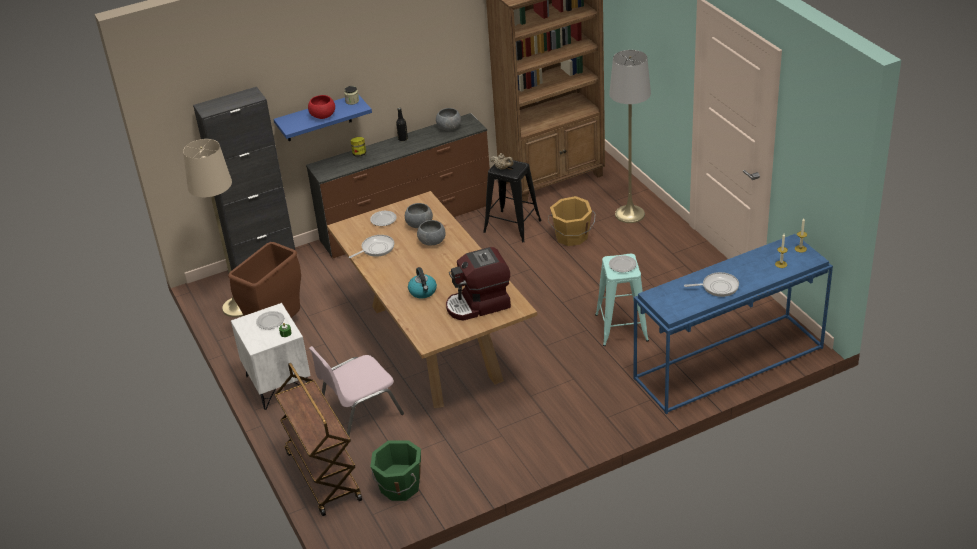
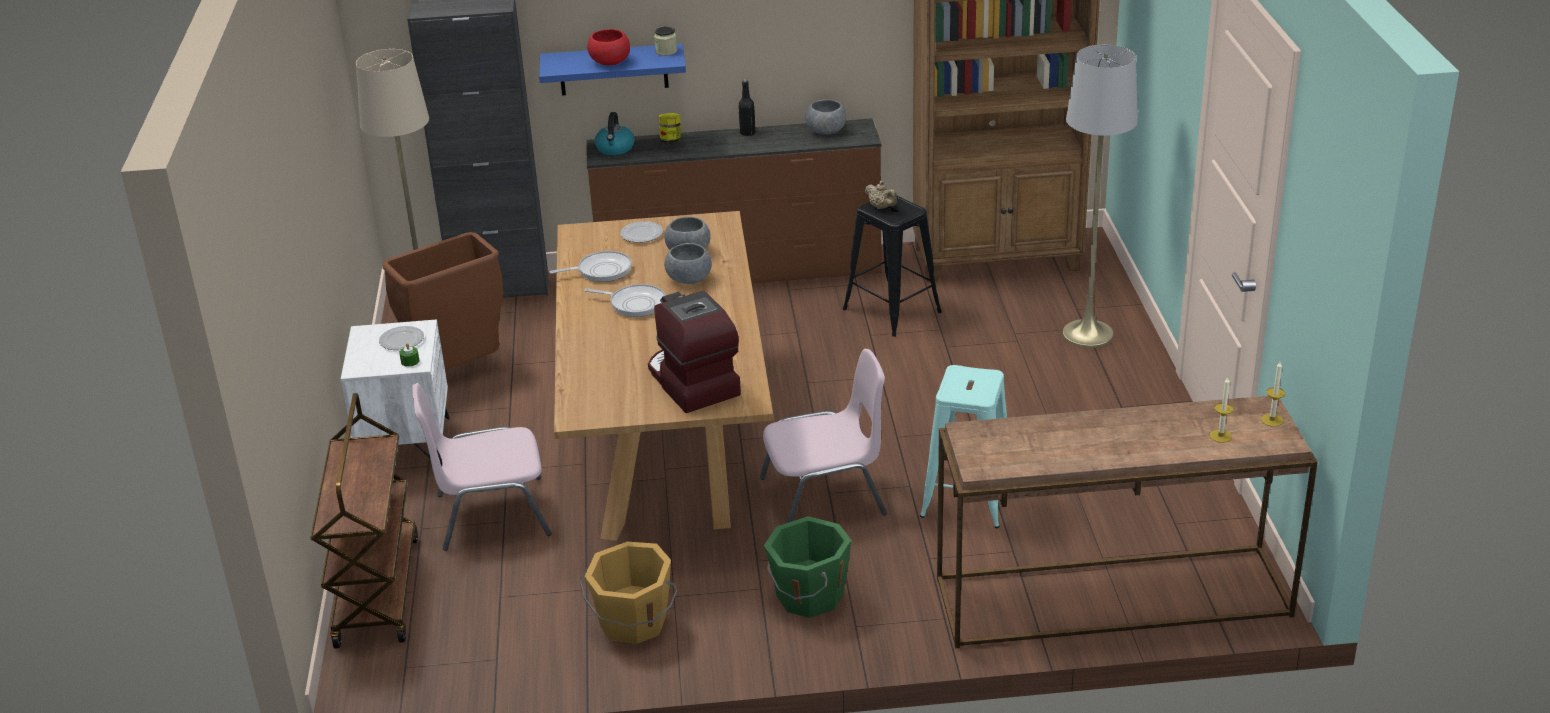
camera: 20 degrees right, 5 degrees down
green bucket [370,440,421,501] -> green bucket moved to [764,516,851,618]
kettle [408,267,437,298] -> kettle moved to [595,112,634,155]
coffee machine [446,247,511,321] -> coffee machine turned 60 degrees clockwise [648,291,741,413]
orange bucket [548,196,595,246] -> orange bucket moved to [579,542,677,644]
plate [609,255,637,272] -> none
blue console table [634,234,833,414] -> brown console table [937,396,1318,648]
frying pan [684,272,739,297] -> frying pan moved to [584,284,666,317]
none -> pink chair [760,349,887,523]

